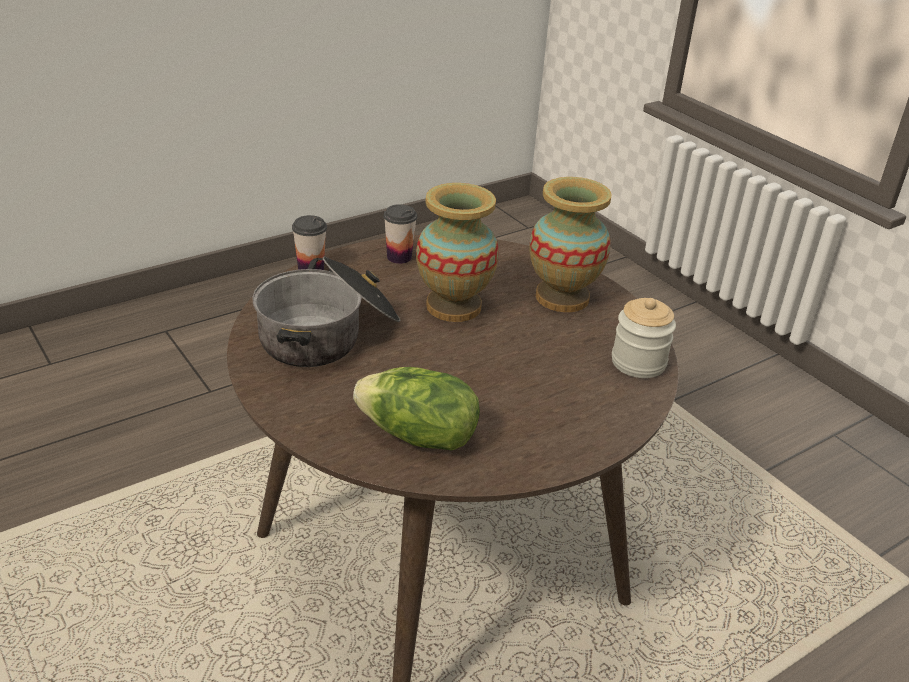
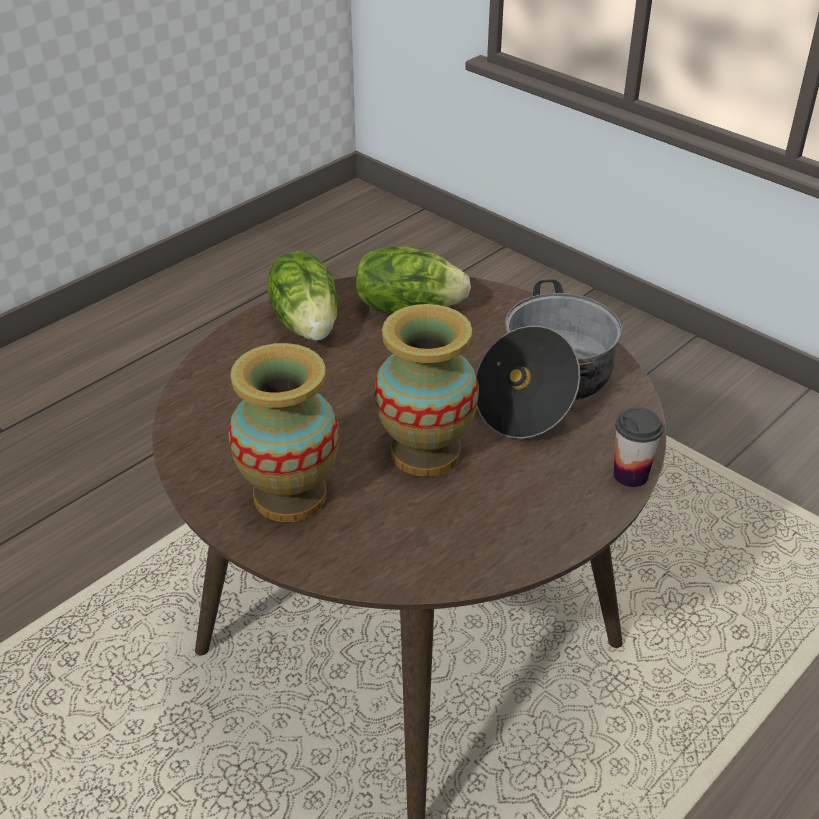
camera: 170 degrees right, 5 degrees up
cup [384,204,417,264] -> none
jar [612,298,676,378] -> none
none -> lettuce [267,251,338,341]

